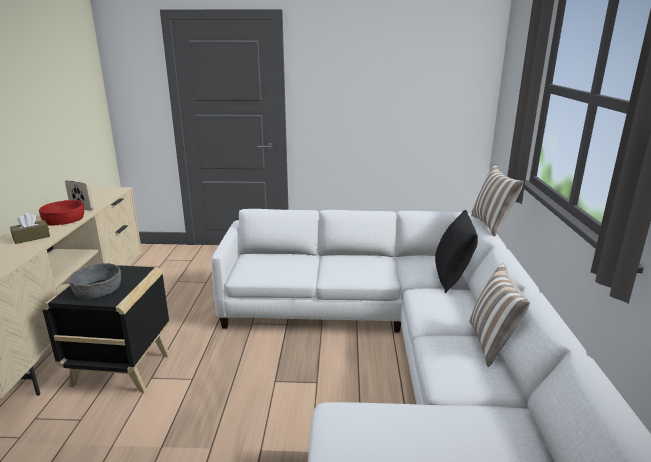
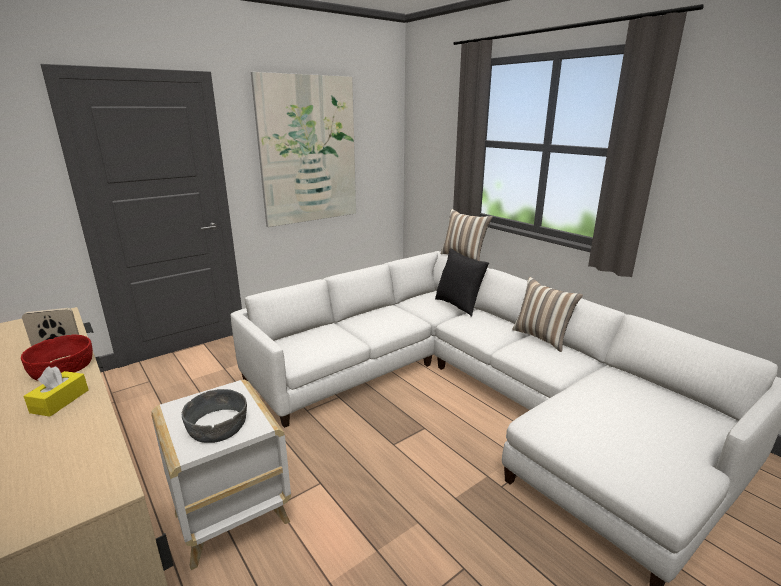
camera: 40 degrees left, 0 degrees up
brown tissue box [10,213,50,244] -> yellow tissue box [23,367,88,417]
black side table [42,265,170,393] -> white side table [151,379,291,570]
none -> picture [251,72,356,227]

